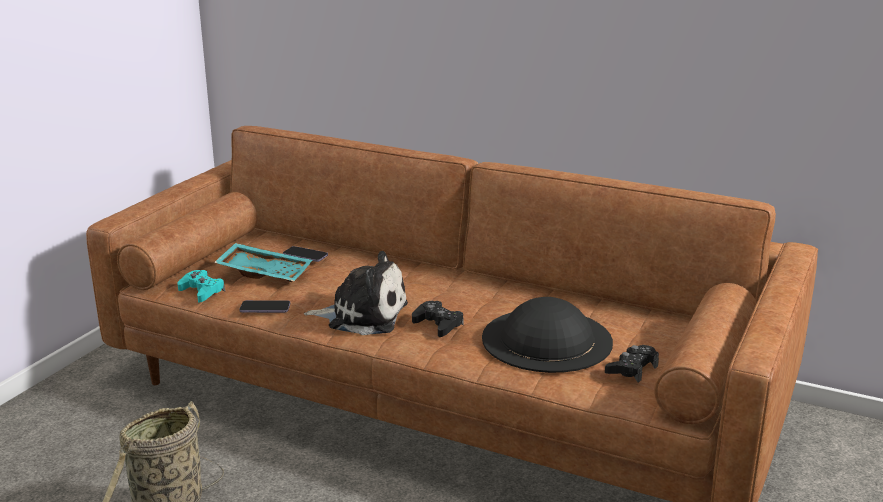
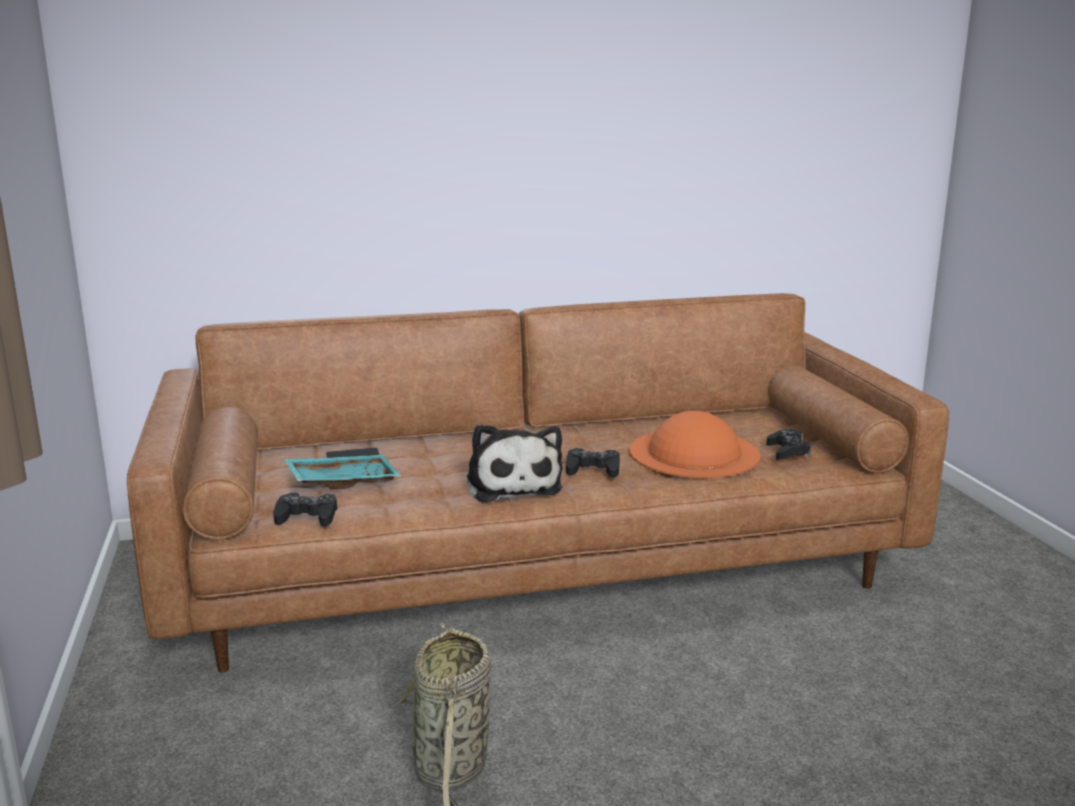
camera: 40 degrees left, 5 degrees down
turquoise game controller [177,270,225,303] -> black game controller [273,493,337,527]
phone [239,300,290,313] -> none
plush toy [304,251,408,335] -> plush toy turned 105 degrees clockwise [467,424,563,503]
black hat [482,297,613,373] -> orange hat [630,411,761,478]

